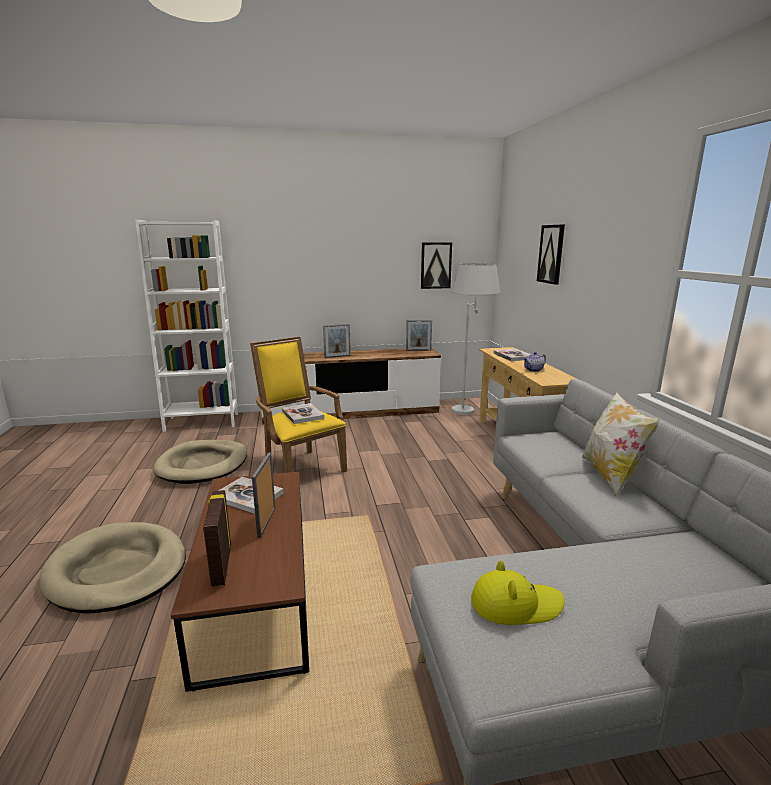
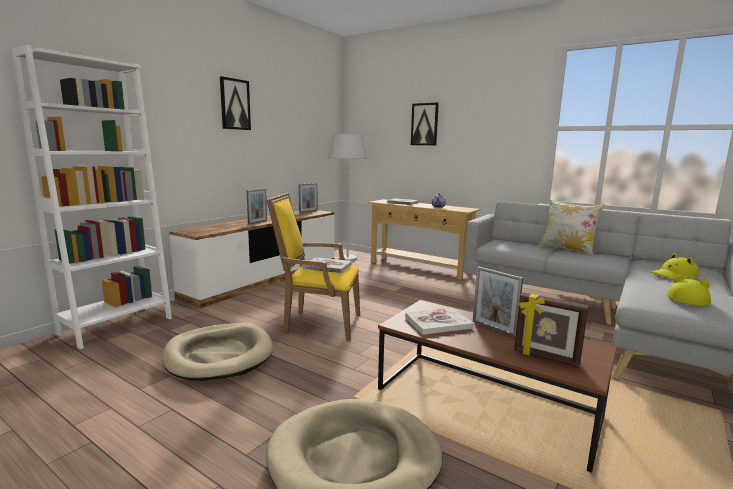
camera: 45 degrees left, 5 degrees down
picture [421,242,452,289] -> picture moved to [220,76,251,130]
none -> yellow hat [651,253,699,280]

